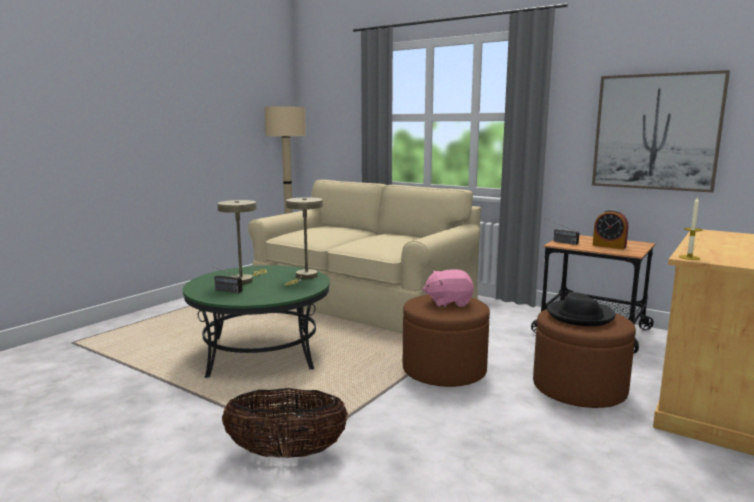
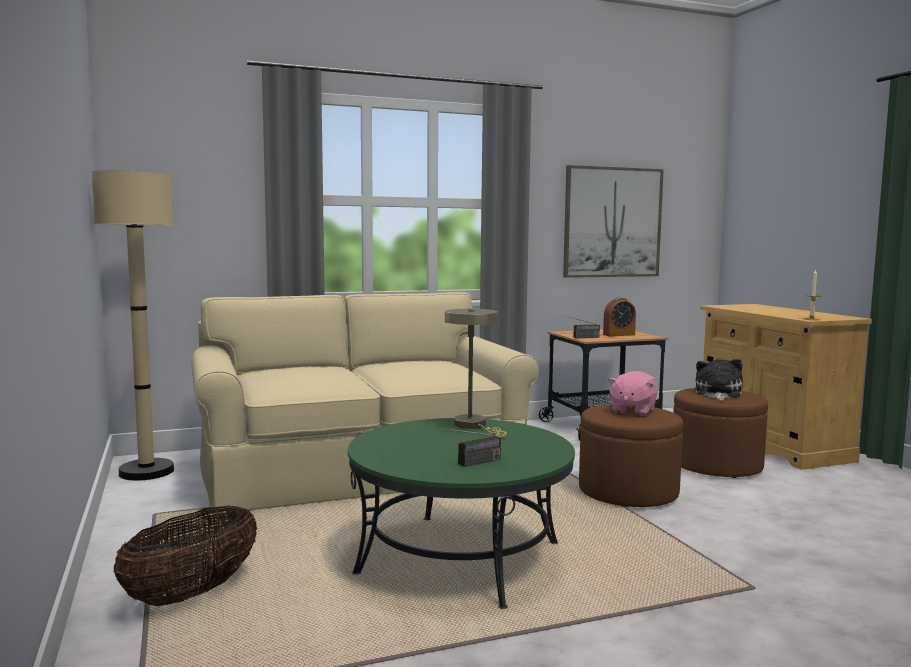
camera: 55 degrees left, 5 degrees down
beige table lamp [217,200,267,285] -> none
basket [222,388,348,458] -> basket moved to [114,506,257,606]
black hat [547,292,615,326] -> plush toy [695,359,743,401]

